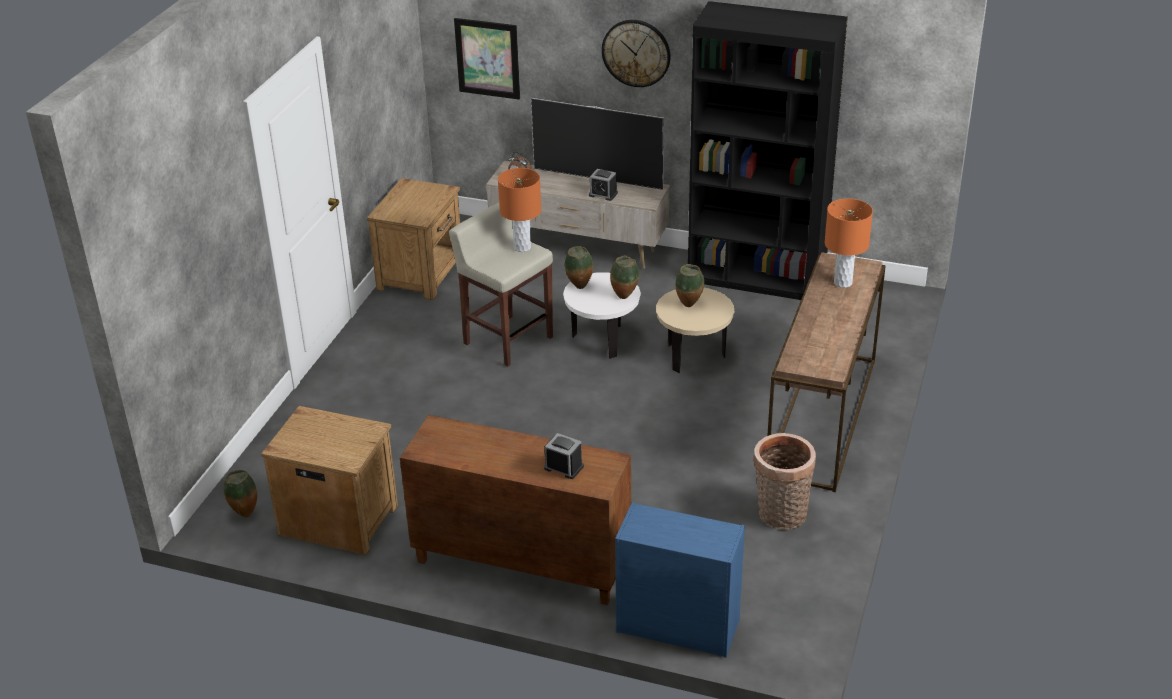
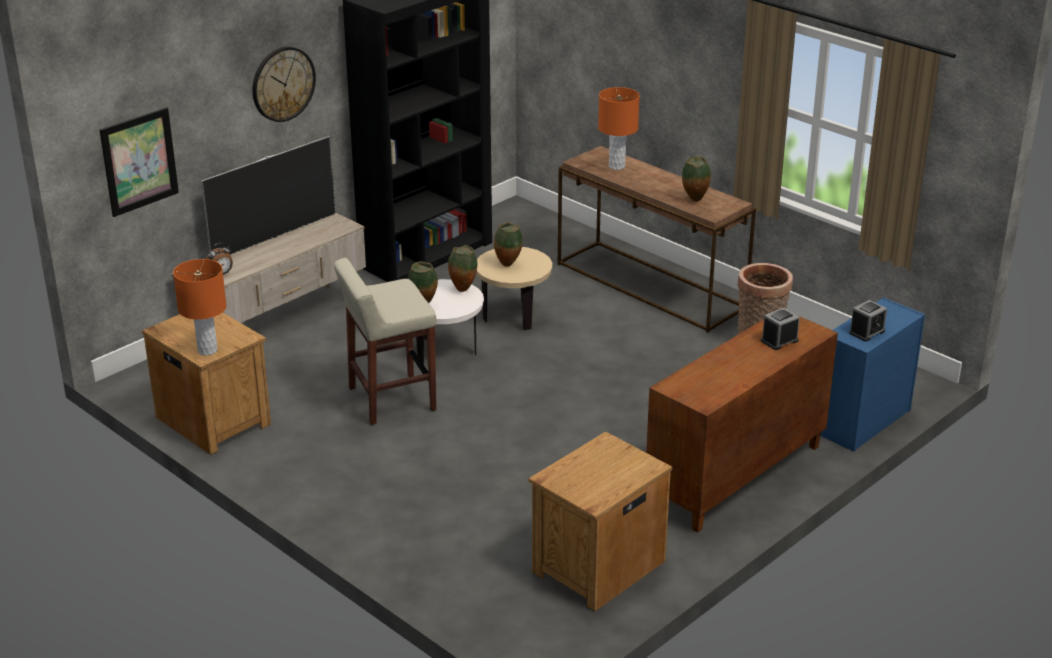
camera: 65 degrees left, 5 degrees down
vase [224,470,257,517] -> vase moved to [682,156,711,202]
orange table lamp [498,168,541,252] -> orange table lamp moved to [173,259,227,356]
alarm clock [589,169,618,201] -> alarm clock moved to [849,300,887,342]

